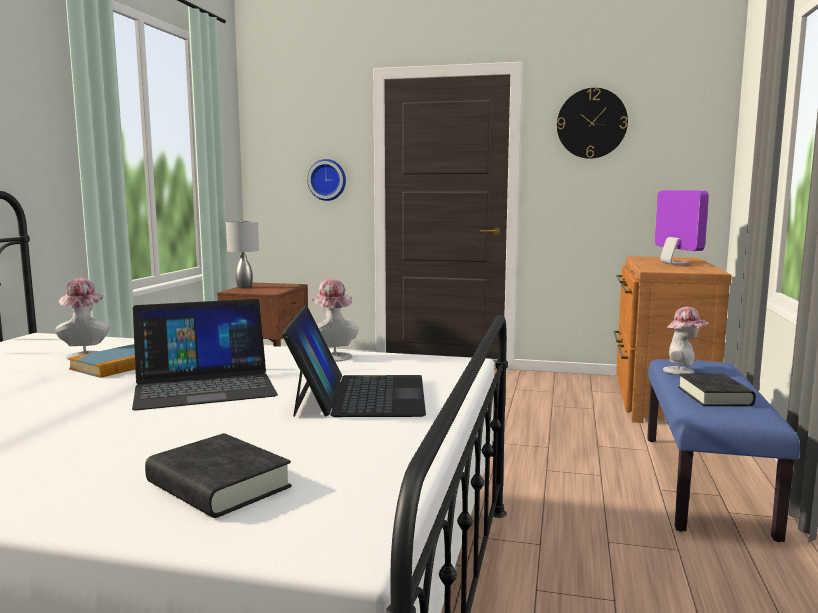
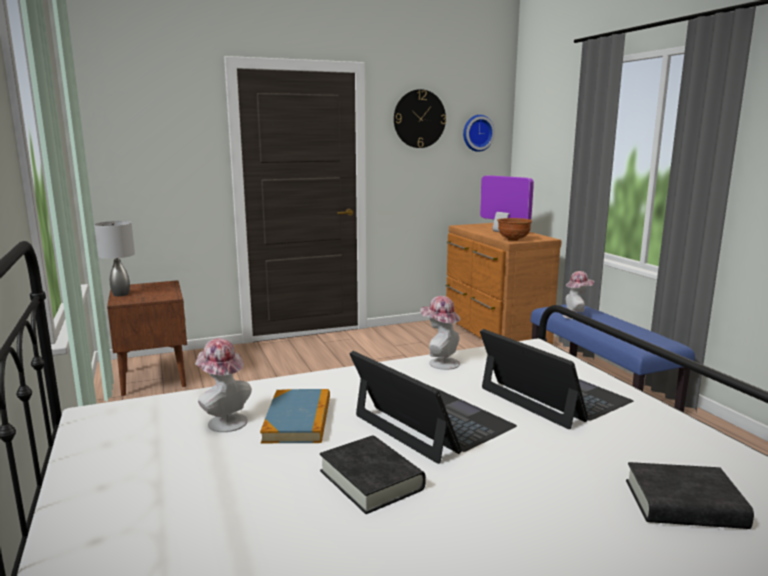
camera: 35 degrees left, 5 degrees up
laptop [132,299,278,410] -> laptop turned 75 degrees counterclockwise [350,351,517,464]
wall clock [307,159,346,201] -> wall clock moved to [463,115,495,152]
black book [678,374,756,406] -> black book moved to [320,435,426,514]
none -> brown bowl [497,218,532,241]

